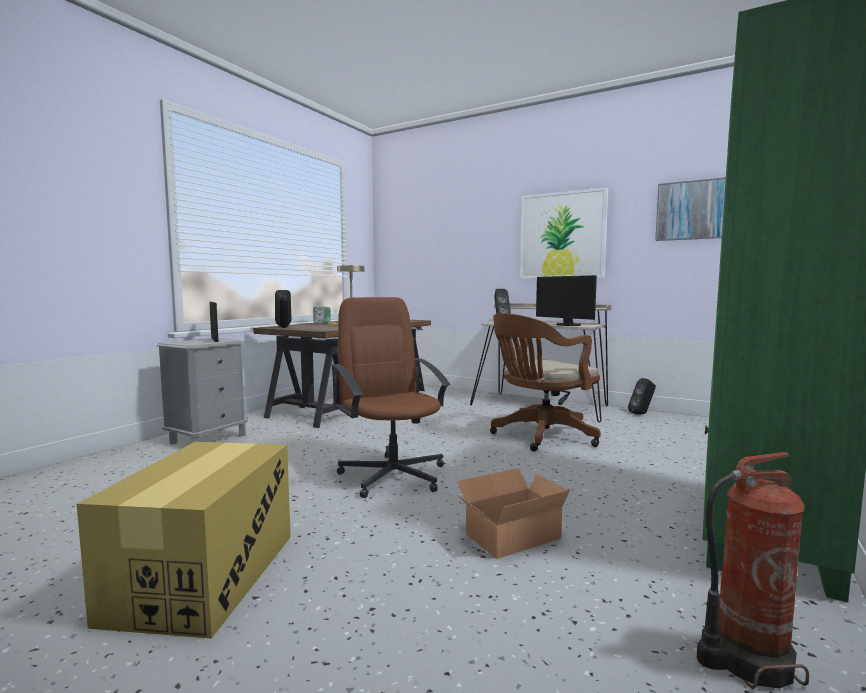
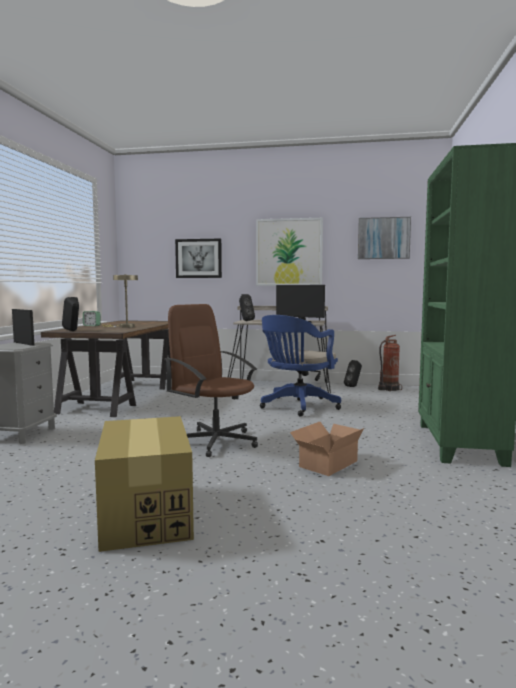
camera: 20 degrees left, 0 degrees up
brown office chair [490,313,601,451] -> blue office chair [260,315,341,417]
fire extinguisher [697,452,809,689] -> fire extinguisher moved to [378,335,402,391]
none -> picture [175,238,222,278]

